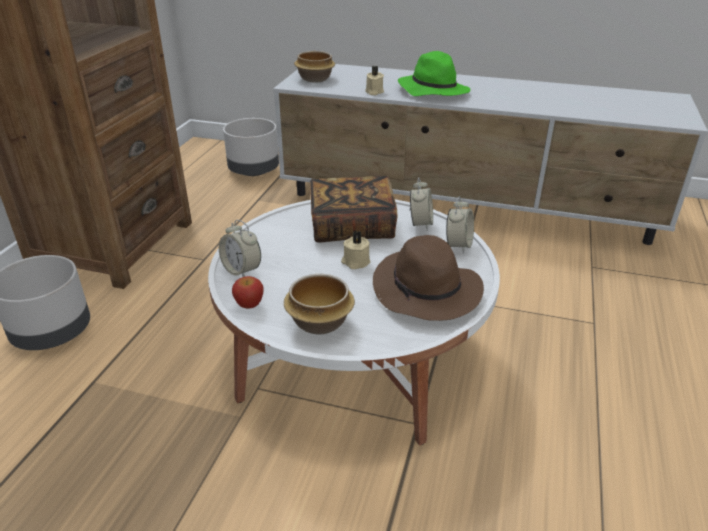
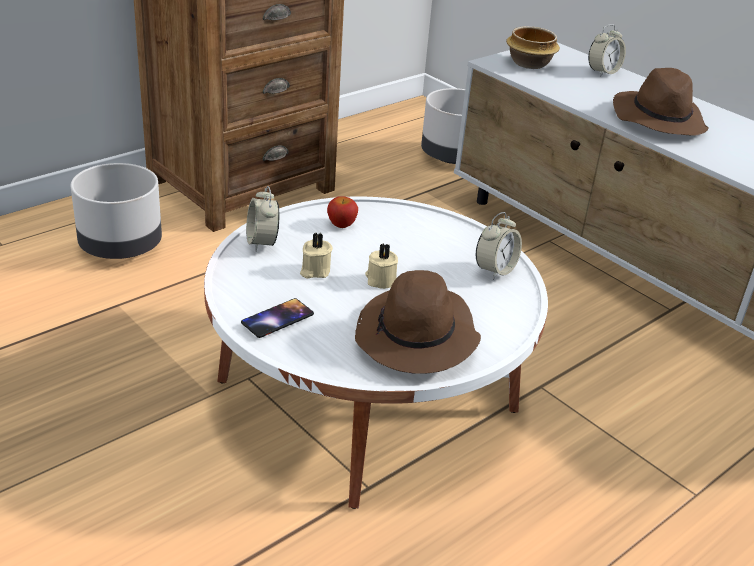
camera: 30 degrees right, 0 degrees up
apple [232,276,264,309] -> apple moved to [327,196,358,228]
bowl [284,274,355,334] -> phone [241,298,314,338]
book [310,176,398,242] -> none
beige candle [365,66,384,95] -> beige candle moved to [300,233,333,279]
green hat [398,51,470,96] -> brown hat [613,68,709,136]
alarm clock [446,196,474,254] -> alarm clock moved to [588,24,626,77]

